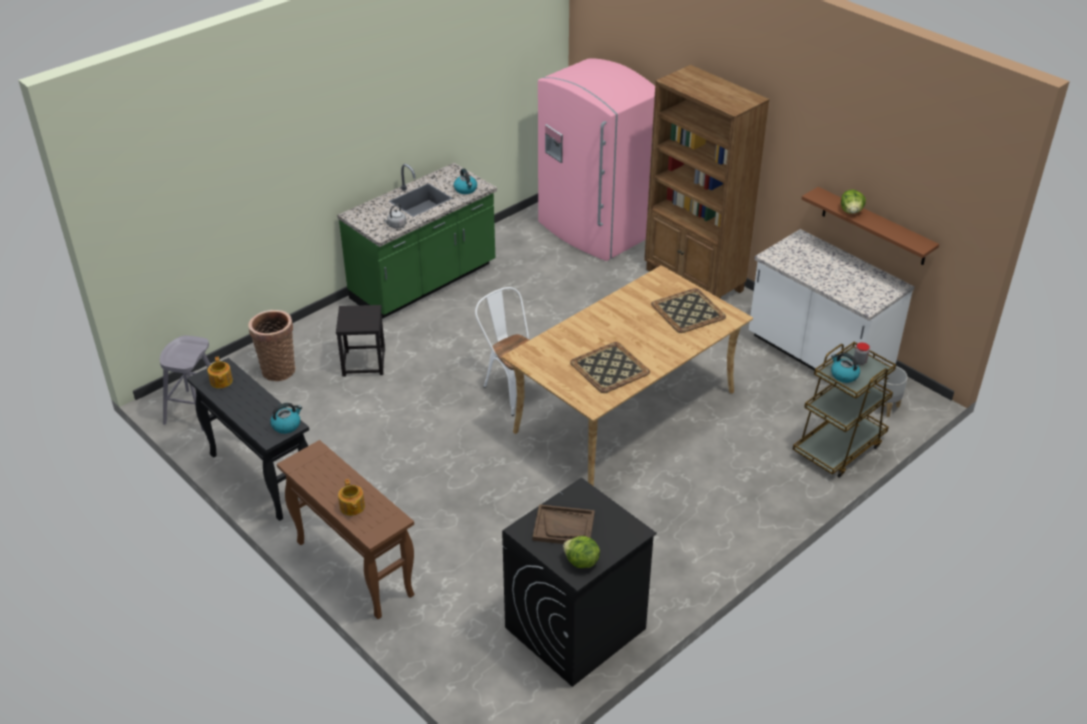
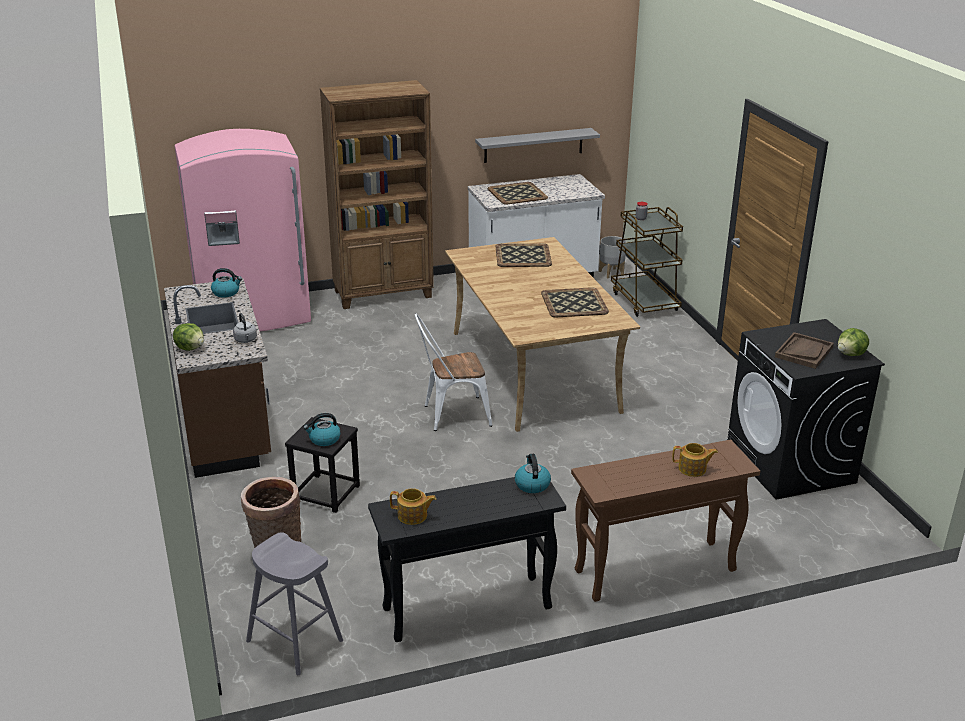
camera: 65 degrees left, 10 degrees down
green counter [337,163,497,319] -> brown counter [164,278,271,478]
brown shelf [802,187,939,265] -> grey shelf [475,128,600,163]
kettle [831,353,860,383] -> kettle moved to [303,413,341,446]
lettuce [841,189,866,214] -> lettuce moved to [173,323,204,351]
none -> tray [487,182,548,205]

